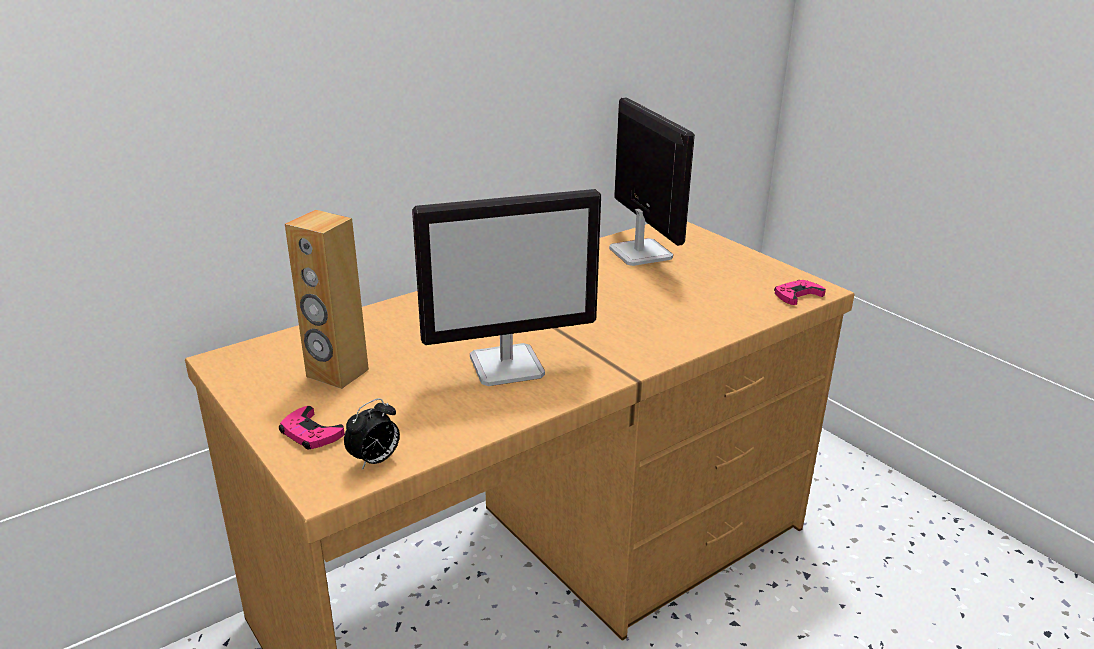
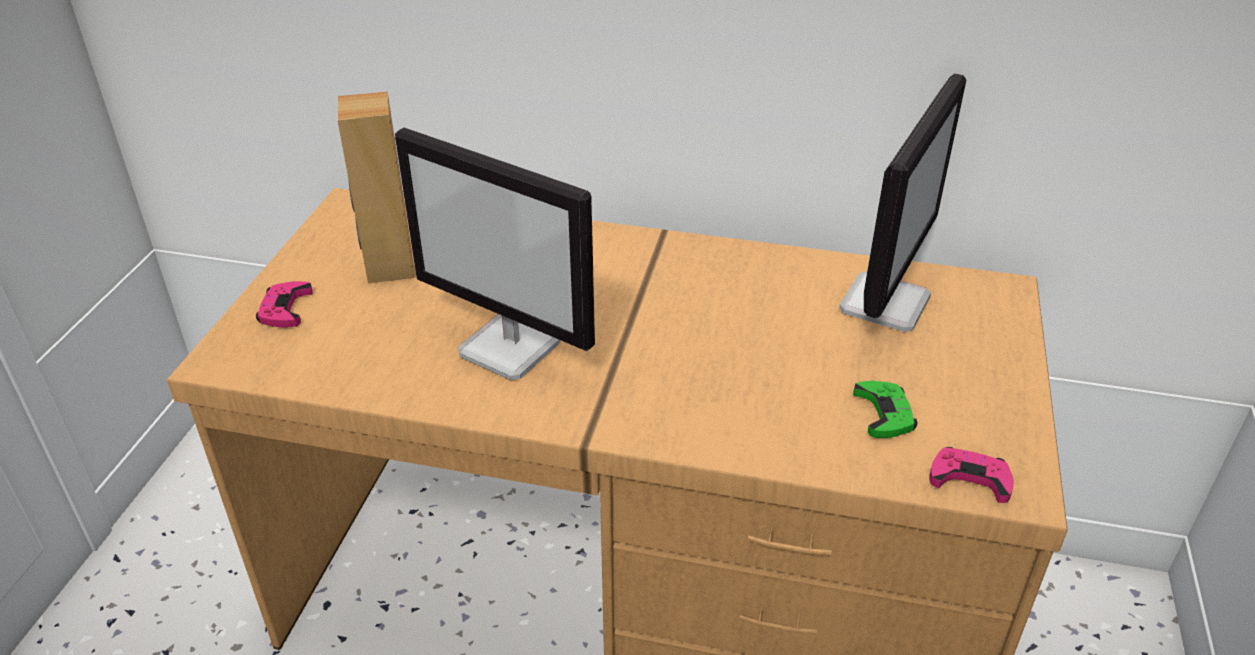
camera: 50 degrees right, 10 degrees up
alarm clock [344,398,400,470] -> none
none -> green game controller [853,381,917,438]

